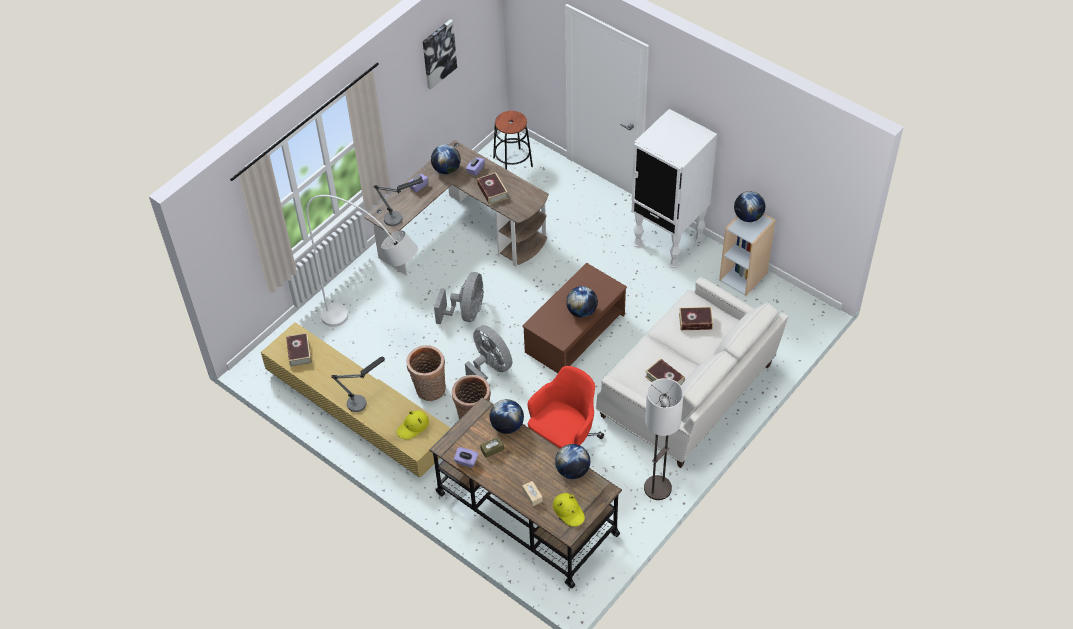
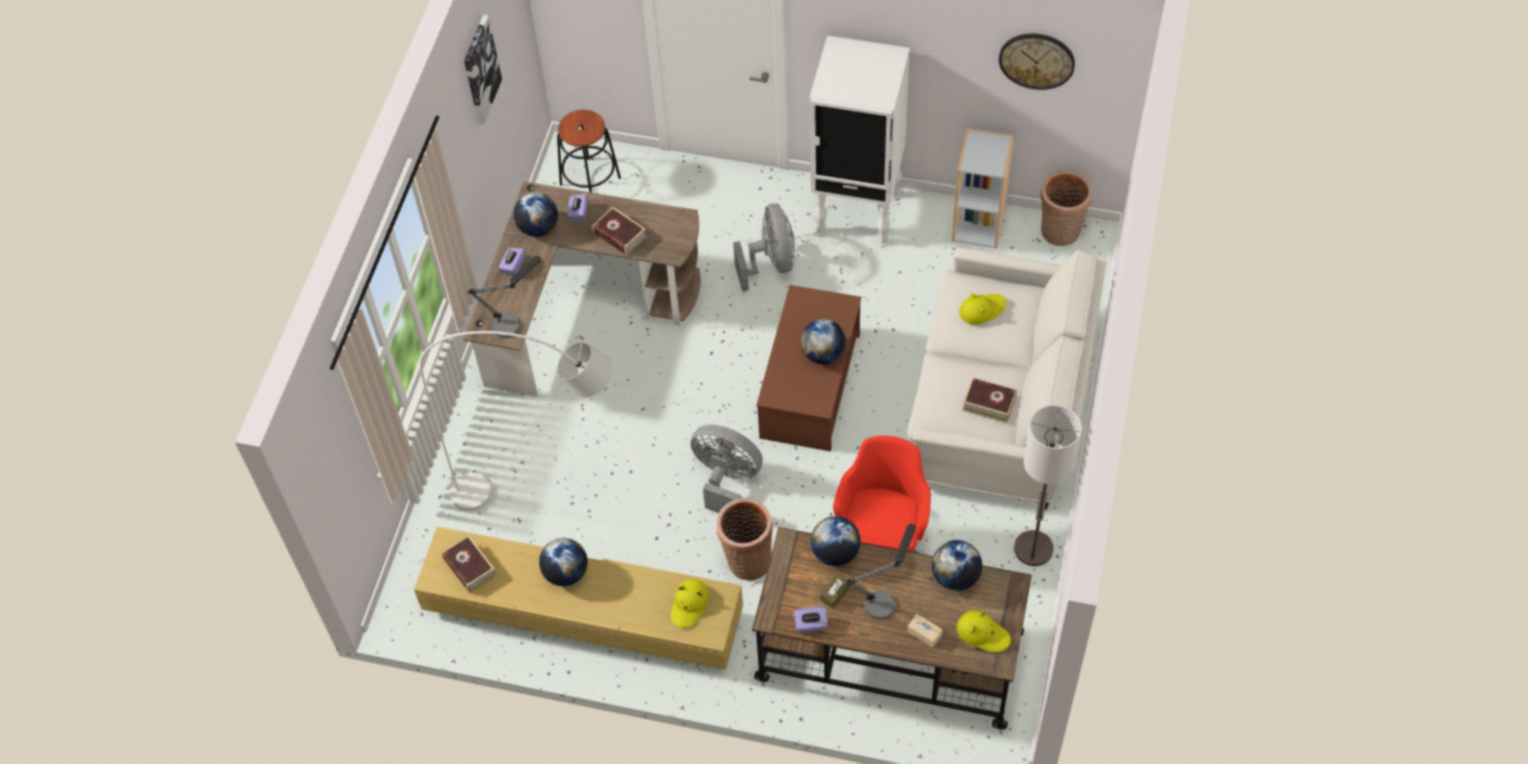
camera: 25 degrees left, 5 degrees up
table lamp [331,357,385,412] -> table lamp moved to [845,524,916,619]
basket [406,345,446,401] -> basket moved to [1041,171,1093,246]
grey fan [434,272,484,324] -> grey fan moved to [733,203,795,292]
book [679,307,713,330] -> yellow hat [959,293,1006,325]
globe [734,191,765,222] -> globe moved to [539,538,588,586]
none -> wall clock [999,34,1075,90]

